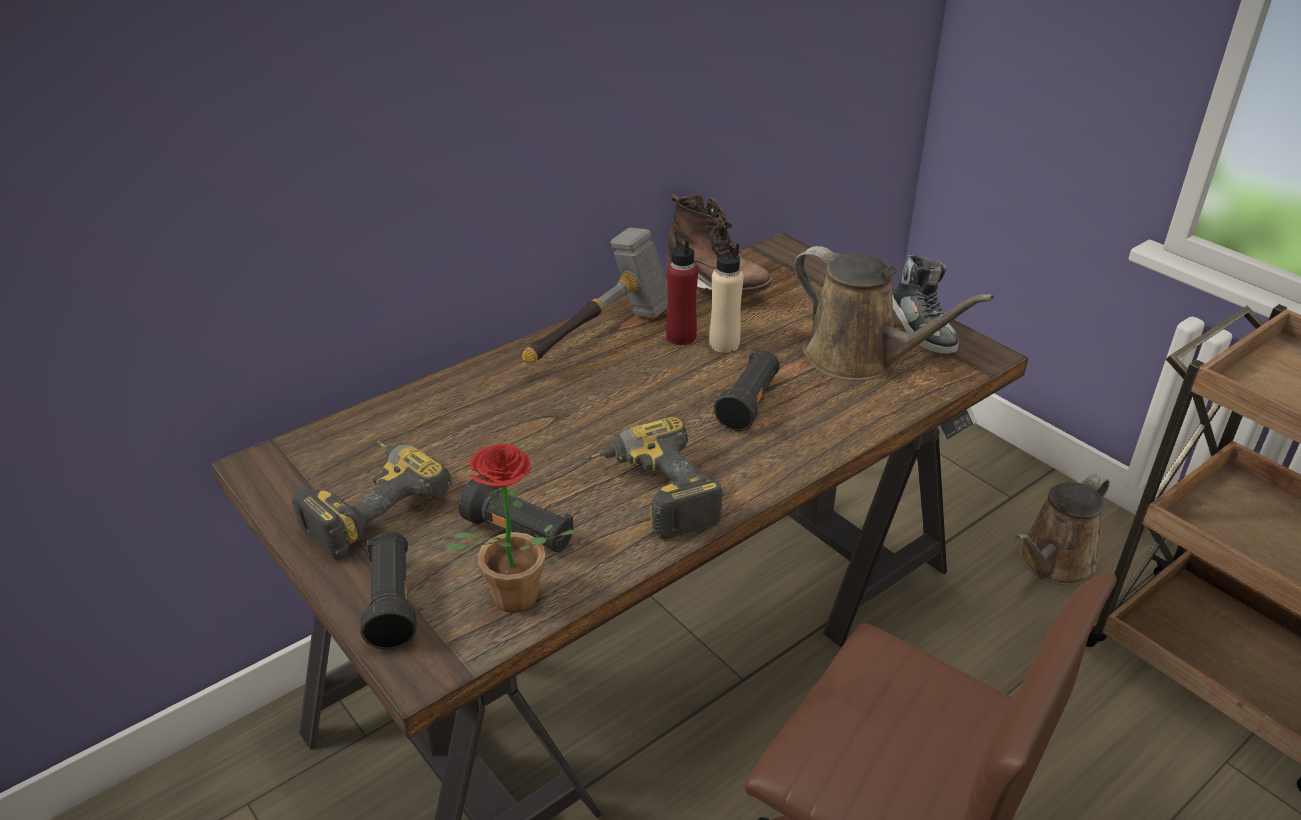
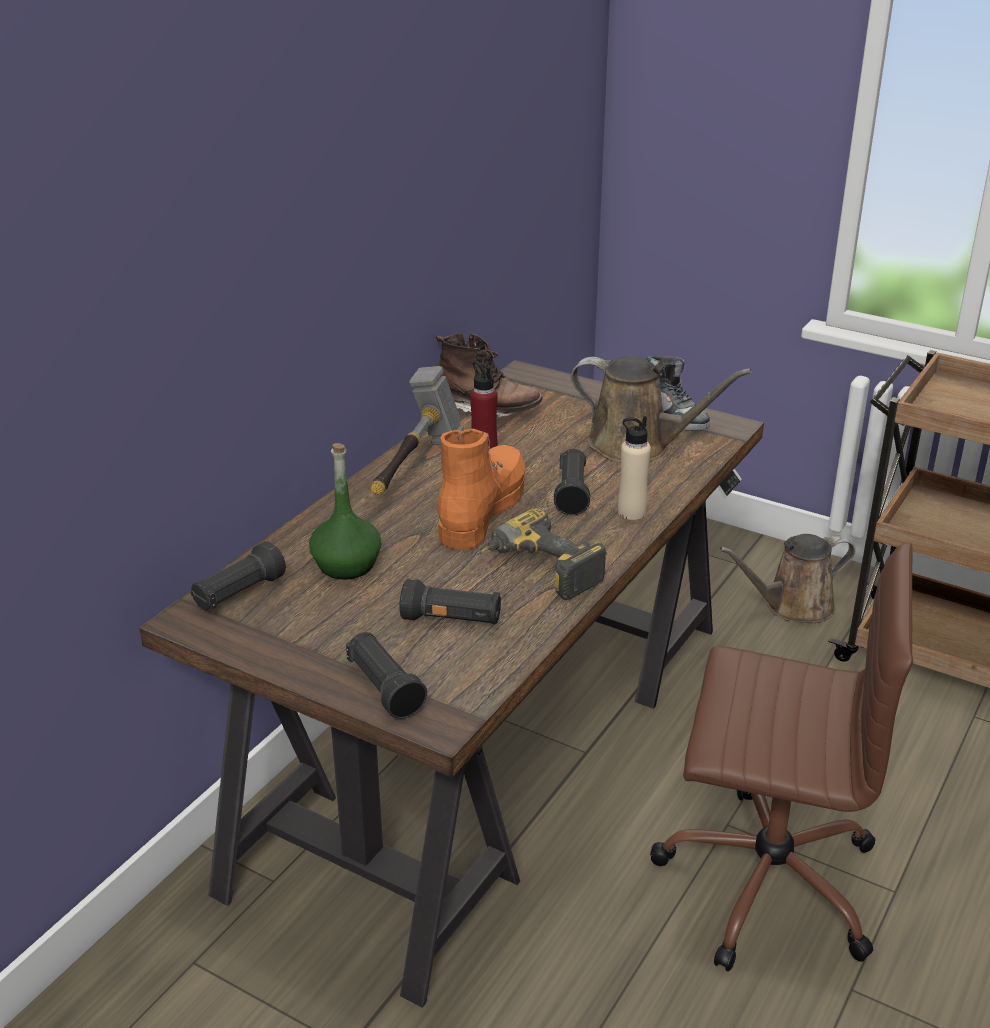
camera: 20 degrees left, 5 degrees down
power drill [292,441,452,560] -> none
potted plant [446,444,580,613] -> none
beige bottle [709,242,744,353] -> beige bottle moved to [618,416,651,520]
brown watering can [1015,474,1110,585] -> brown watering can turned 45 degrees clockwise [720,534,855,623]
none -> black flashlight [191,541,286,610]
none -> green bottle [309,443,381,580]
none -> orange boot [437,429,525,550]

